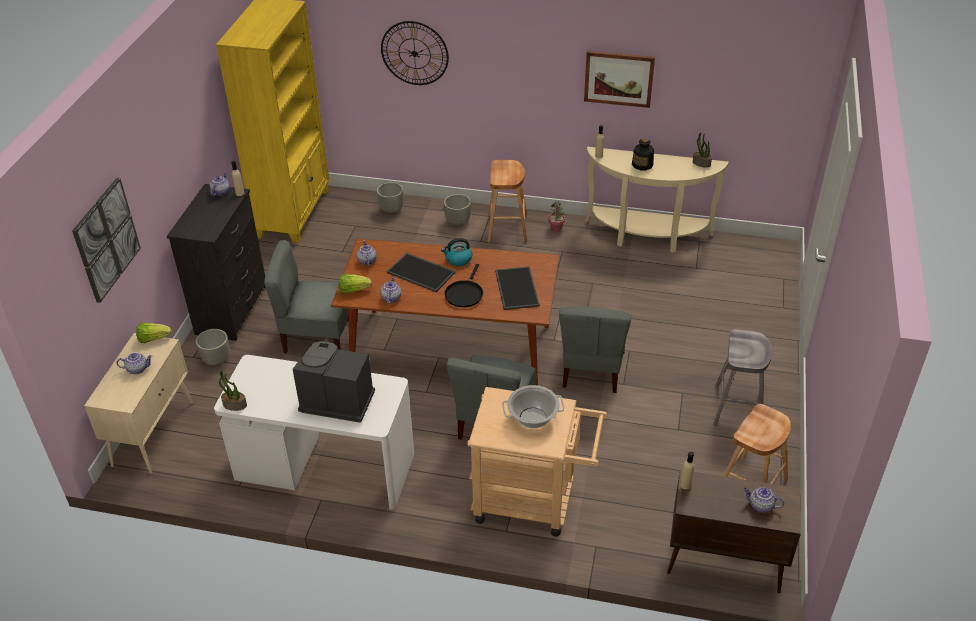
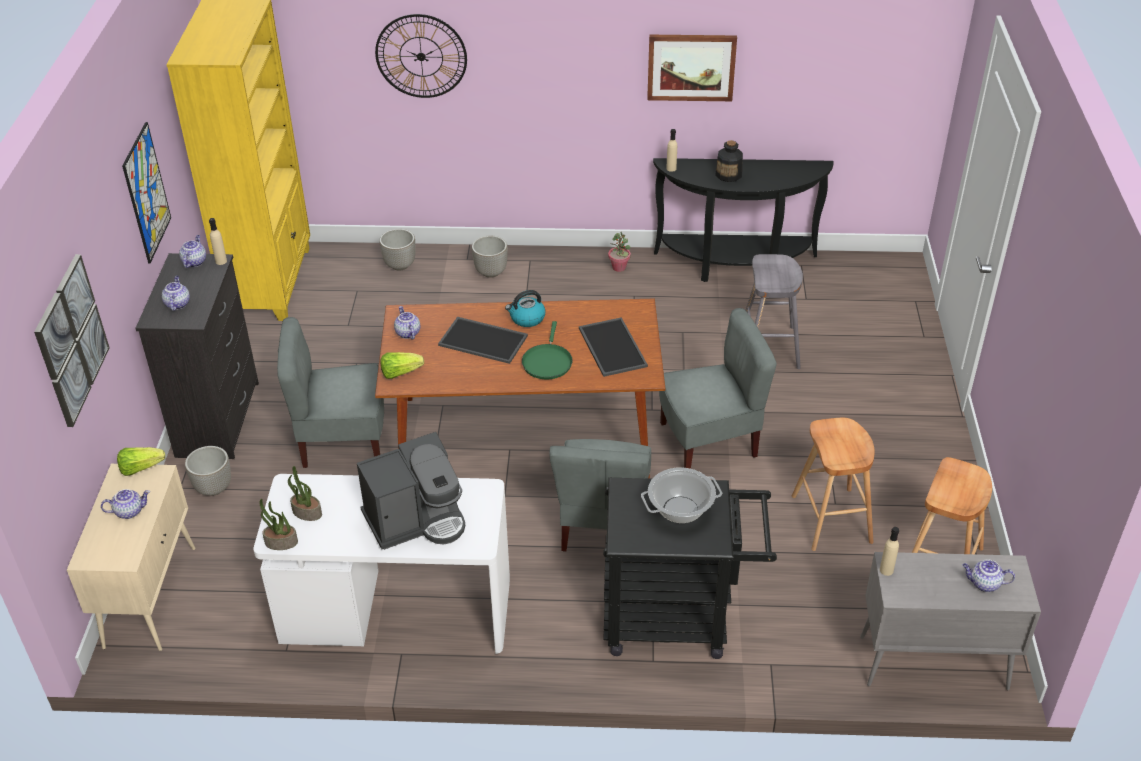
camera: 10 degrees left, 0 degrees up
coffee machine [293,341,375,423] -> coffee machine turned 150 degrees clockwise [357,432,465,550]
teapot [380,276,401,304] -> teapot moved to [161,276,190,311]
black frying pan [444,264,483,307] -> green frying pan [522,321,573,379]
beige cart [467,387,608,537] -> black cart [603,478,777,659]
brown stool [487,160,527,243] -> brown stool moved to [792,418,874,551]
grey chair [559,307,632,393] -> grey chair turned 105 degrees counterclockwise [659,308,777,469]
beige console table [586,147,728,253] -> black console table [653,158,834,282]
brown cabinet [667,470,801,593] -> grey cabinet [860,552,1041,690]
potted plant [693,133,712,168] -> potted plant moved to [288,466,322,521]
grey stool [713,329,772,426] -> grey stool moved to [745,254,803,369]
none -> picture [122,122,171,263]

